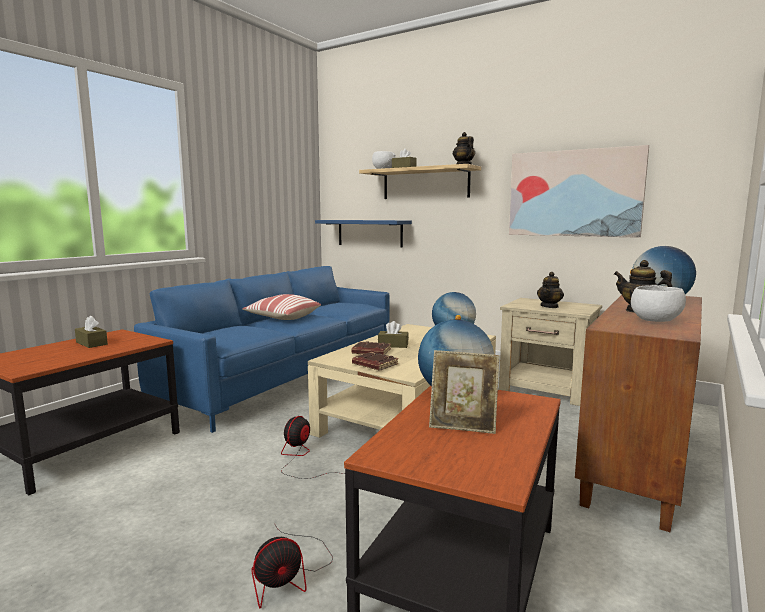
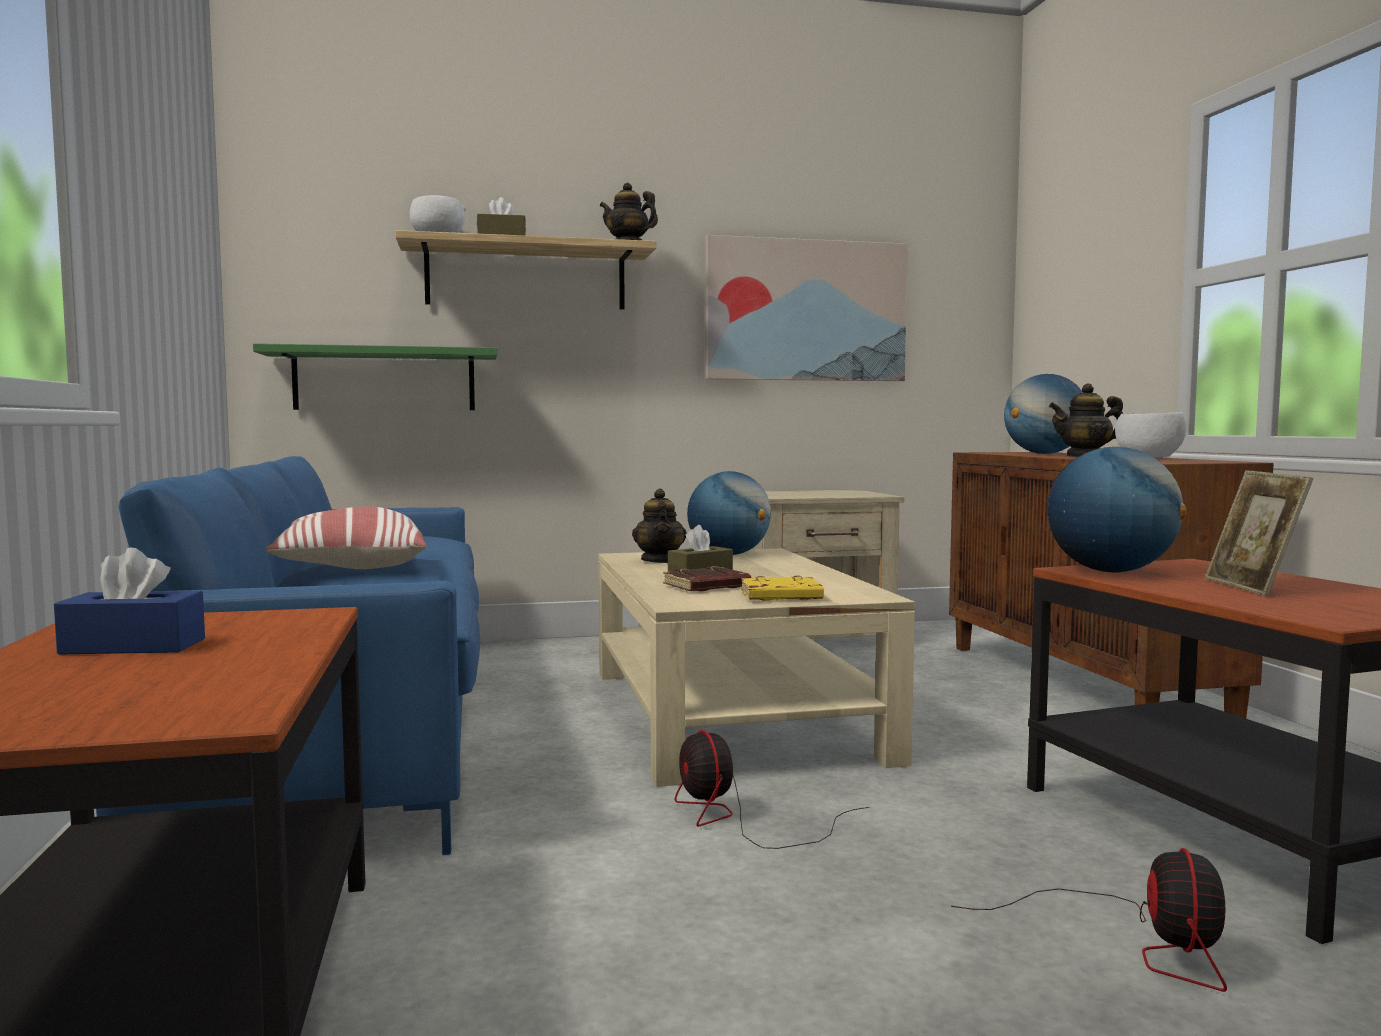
camera: 45 degrees left, 5 degrees down
brown tissue box [75,316,108,348] -> blue tissue box [54,547,205,655]
blue shelf [315,220,412,248] -> green shelf [253,343,497,410]
brown book [352,352,398,371] -> yellow book [741,576,824,601]
picture frame [429,350,500,434] -> picture frame turned 120 degrees clockwise [1205,470,1313,596]
teapot [537,272,564,308] -> teapot moved to [632,489,687,563]

